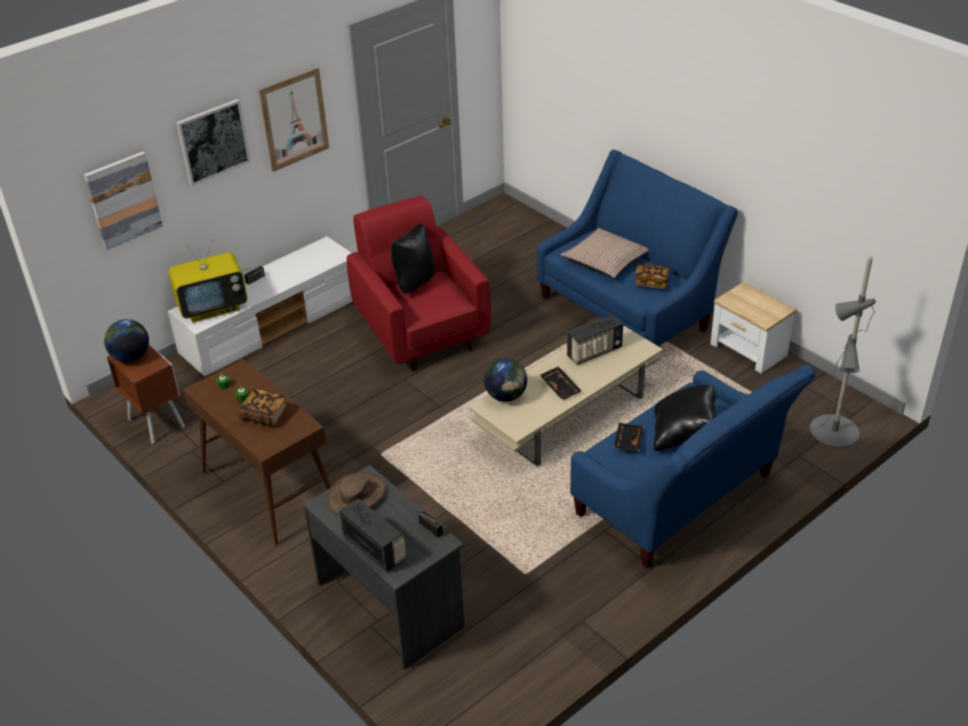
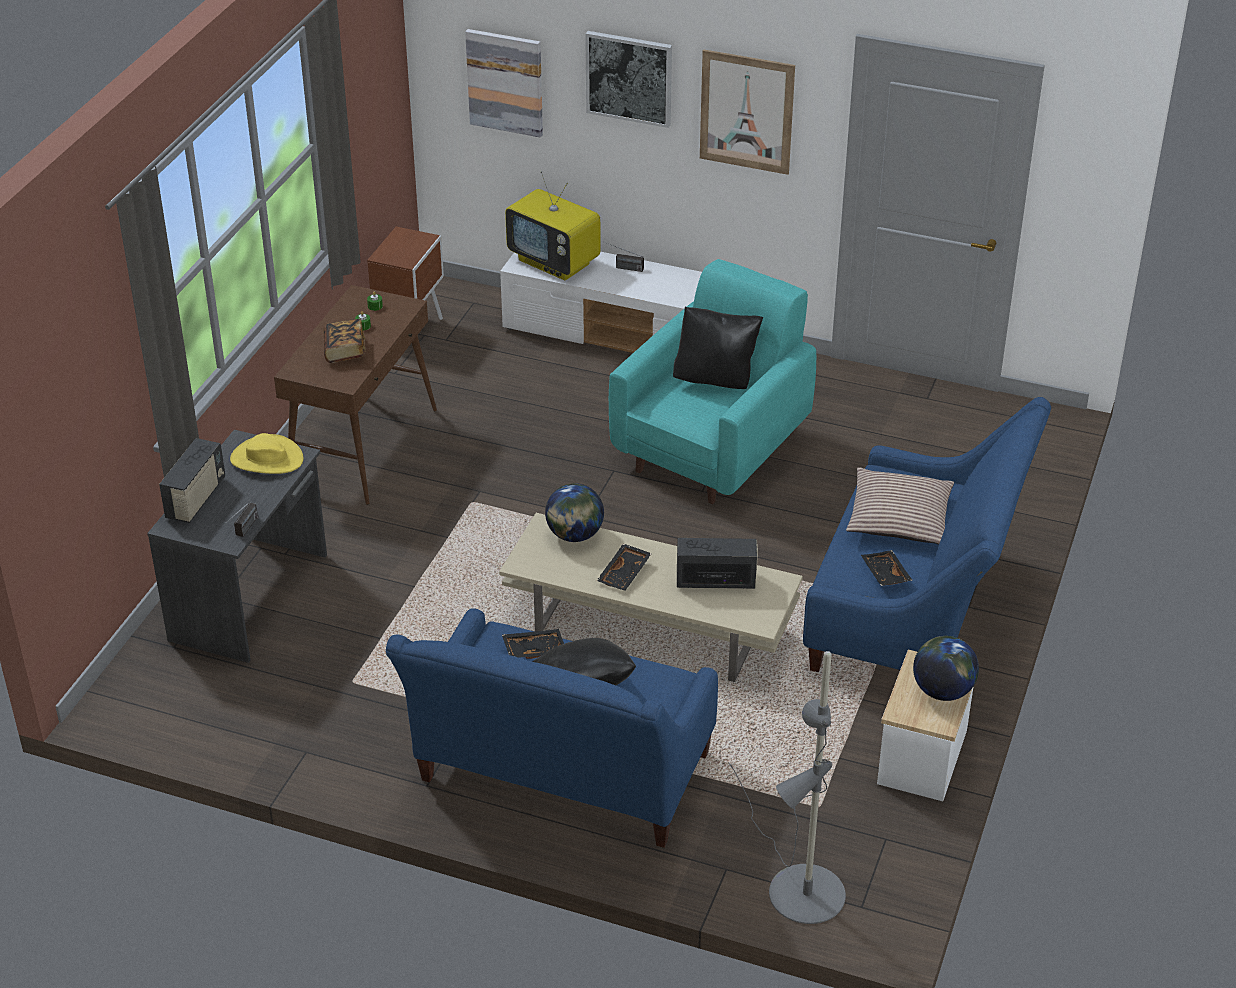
camera: 60 degrees right, 0 degrees up
globe [104,319,149,362] -> globe moved to [913,636,979,701]
brown hat [327,473,386,515] -> yellow hat [230,433,303,474]
red armchair [347,196,491,371] -> turquoise armchair [609,259,816,504]
radio [567,315,623,365] -> radio turned 150 degrees clockwise [677,538,758,589]
book [634,264,670,289] -> black tray [861,550,913,586]

